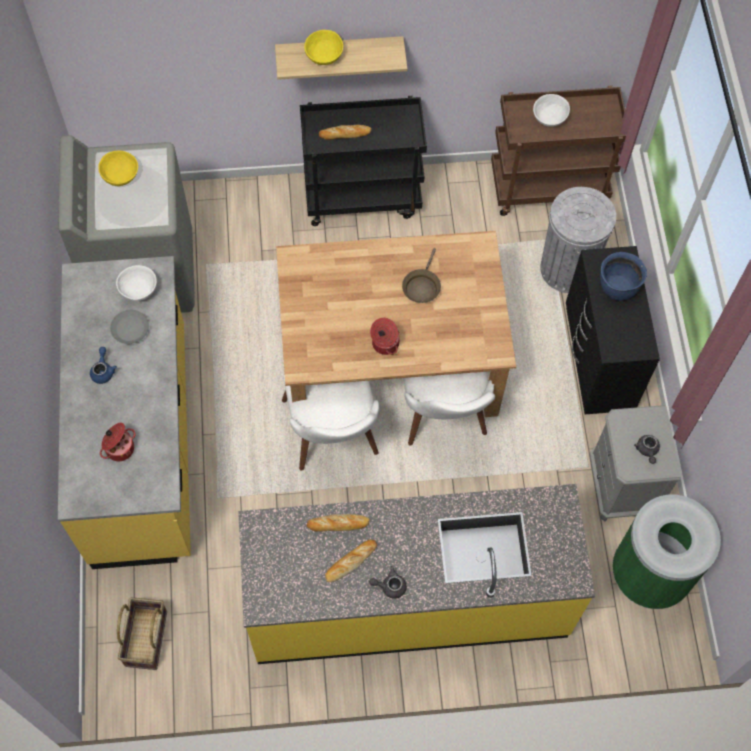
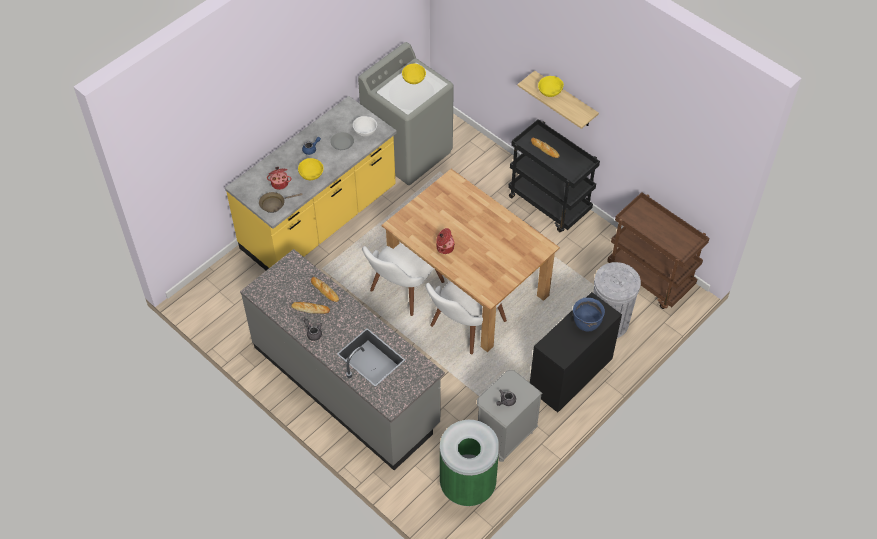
camera: 50 degrees right, 10 degrees down
basket [117,597,167,670] -> none
yellow counter [238,484,595,664] -> grey counter [240,249,445,470]
brown frying pan [402,248,441,303] -> brown frying pan moved to [259,192,303,213]
white bowl [533,94,570,127] -> none
none -> yellow bowl [298,158,324,180]

